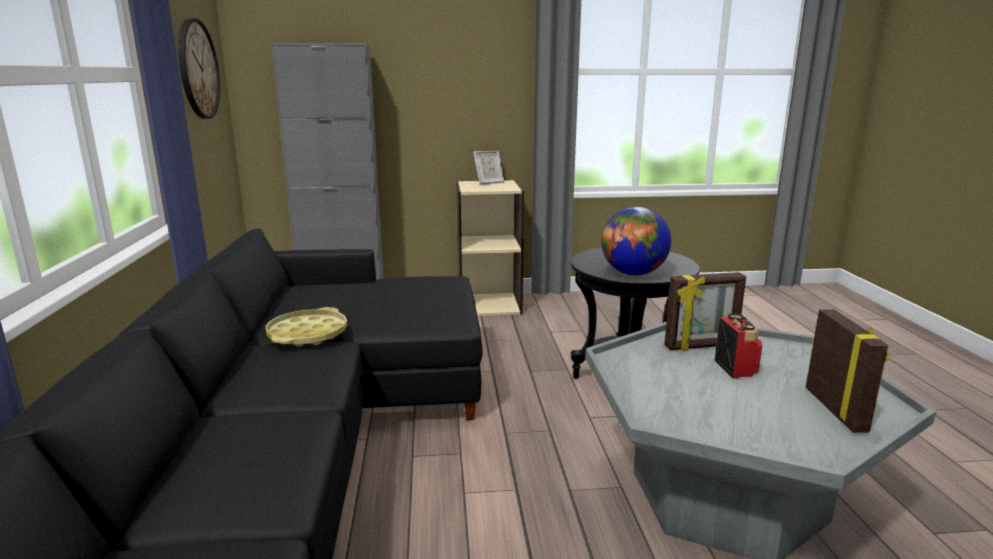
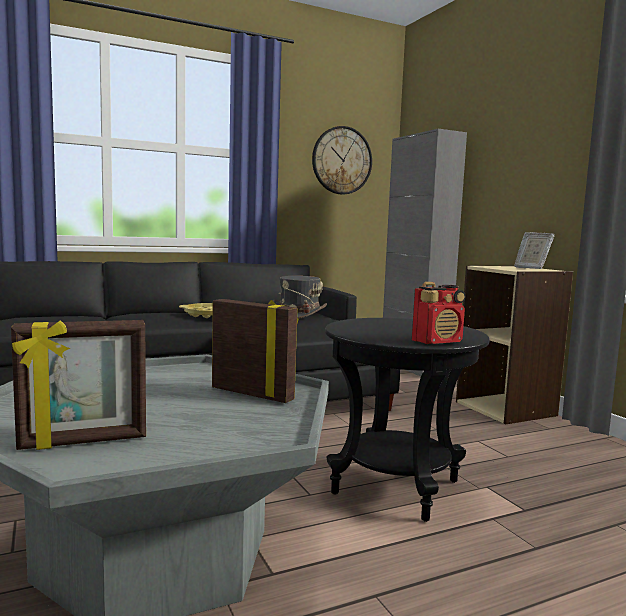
camera: 70 degrees right, 10 degrees down
globe [601,207,671,275] -> none
picture frame [664,272,746,351] -> picture frame turned 150 degrees clockwise [212,299,298,403]
radio [715,313,762,378] -> radio moved to [412,282,466,344]
none -> grey hat [273,276,327,319]

